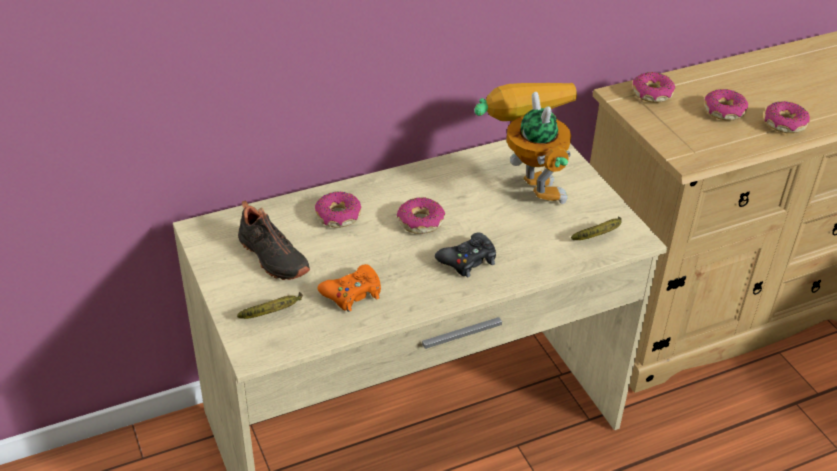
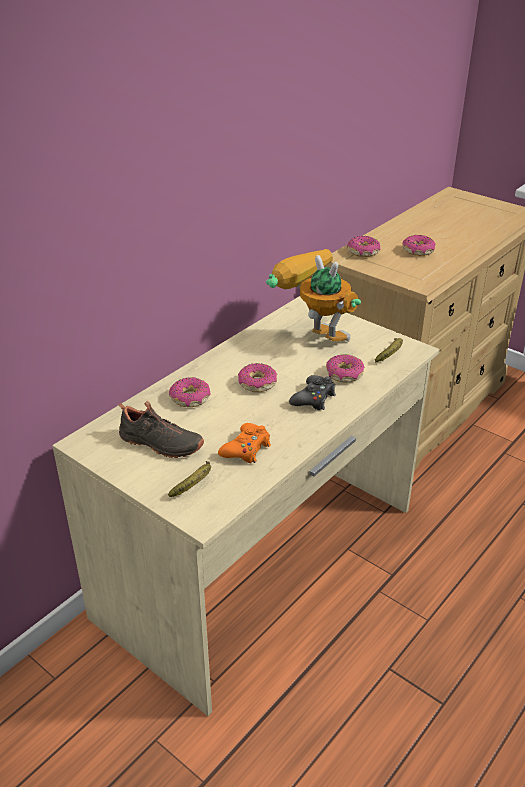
camera: 25 degrees left, 5 degrees down
donut [765,101,810,133] -> donut moved to [326,354,365,382]

